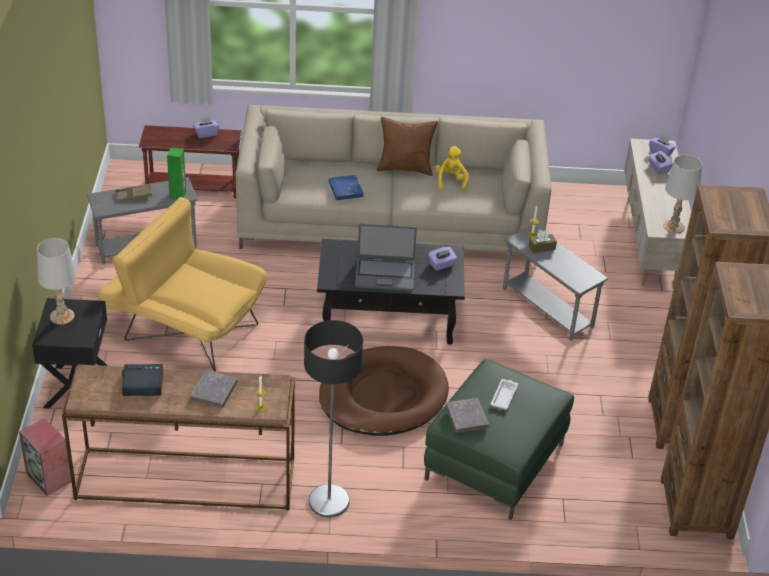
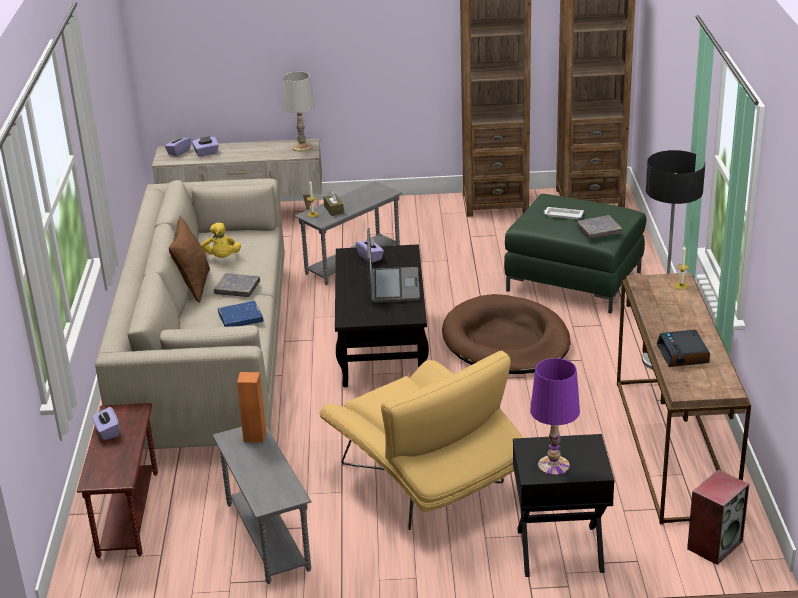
camera: 90 degrees left, 10 degrees down
white table lamp [37,238,76,325] -> purple table lamp [530,358,580,475]
yellow armchair [98,197,268,371] -> yellow armchair turned 60 degrees counterclockwise [319,351,524,530]
brown tray [115,184,152,202] -> none
green speaker [167,148,186,199] -> orange speaker [237,372,266,443]
grey book [190,370,238,408] -> grey book moved to [214,273,260,297]
yellow plush toy [435,146,468,192] -> yellow plush toy turned 105 degrees counterclockwise [201,223,241,258]

